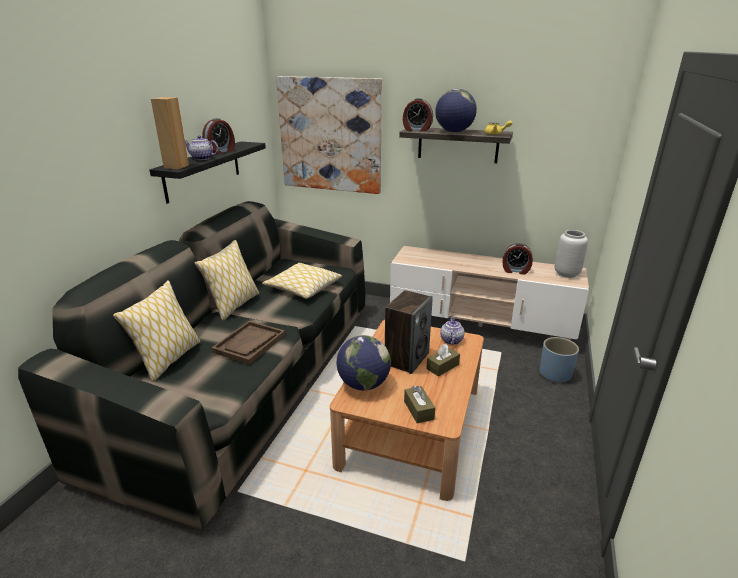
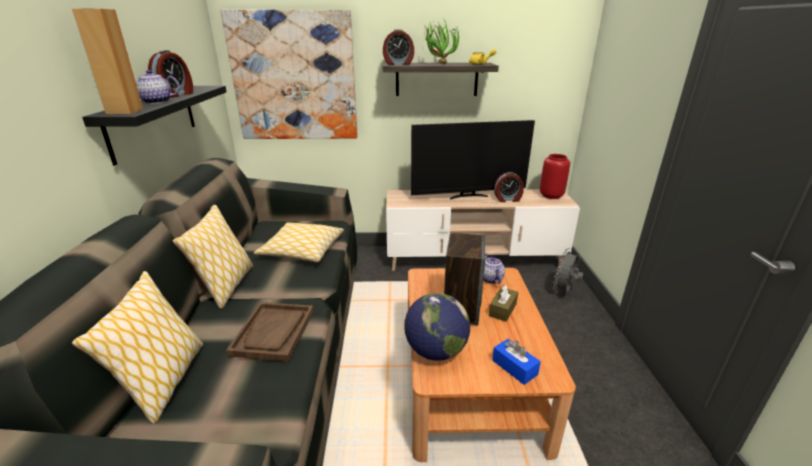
camera: 20 degrees left, 0 degrees up
brown tissue box [404,386,435,423] -> blue tissue box [492,339,541,385]
globe [435,89,477,132] -> potted plant [424,18,459,64]
blue planter [540,337,579,384] -> grey fan [553,248,583,294]
grey vase [554,230,588,278] -> red vase [540,154,570,199]
none -> television [411,120,535,200]

